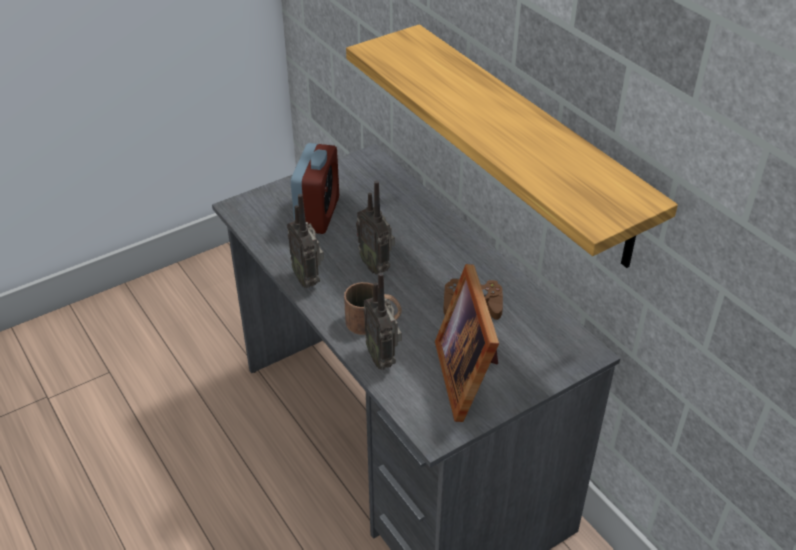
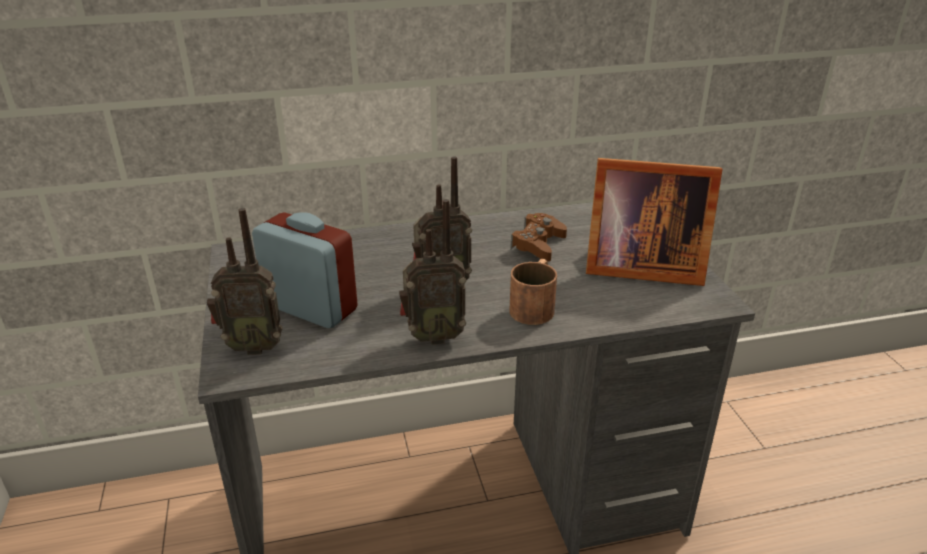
camera: 70 degrees left, 10 degrees down
shelf [346,24,678,268] -> none
radio [364,272,402,370] -> radio moved to [207,208,283,355]

